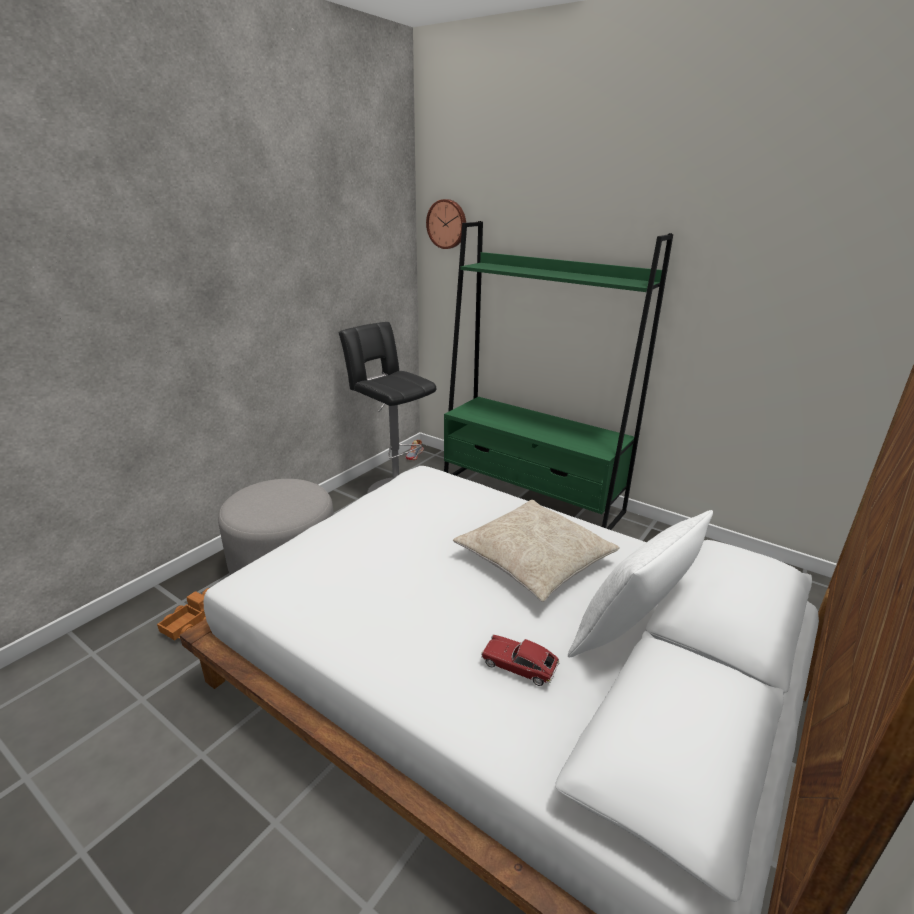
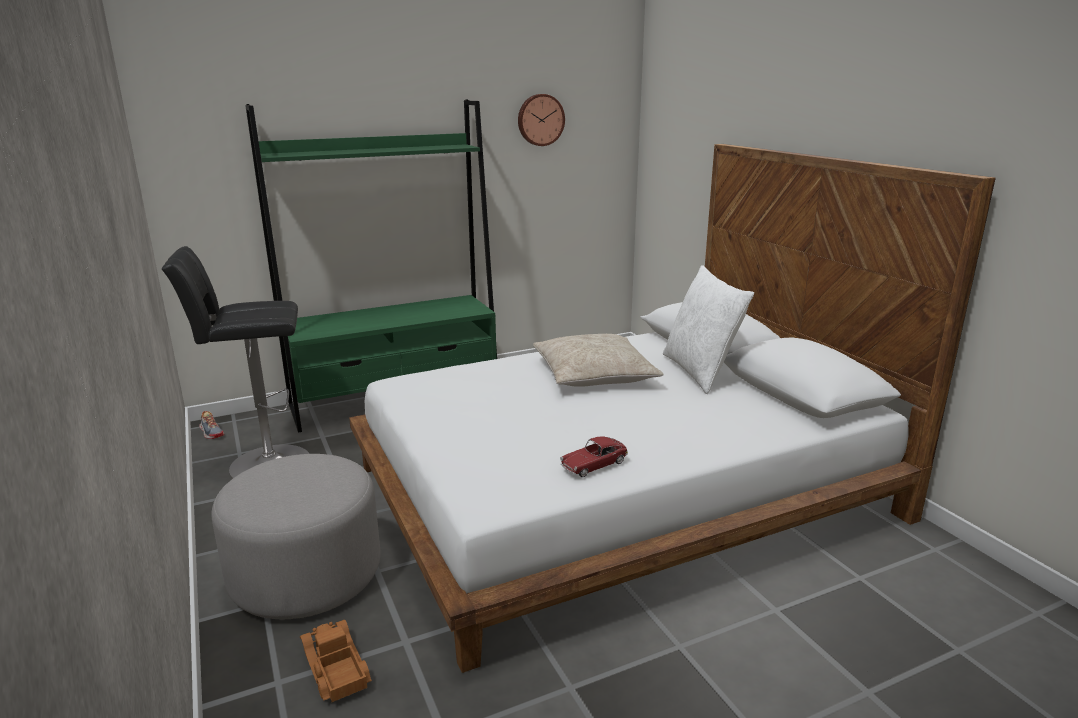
camera: 60 degrees left, 5 degrees down
wall clock [426,199,466,249] -> wall clock moved to [518,94,565,146]
toy car [481,635,559,686] -> toy car moved to [560,437,628,477]

